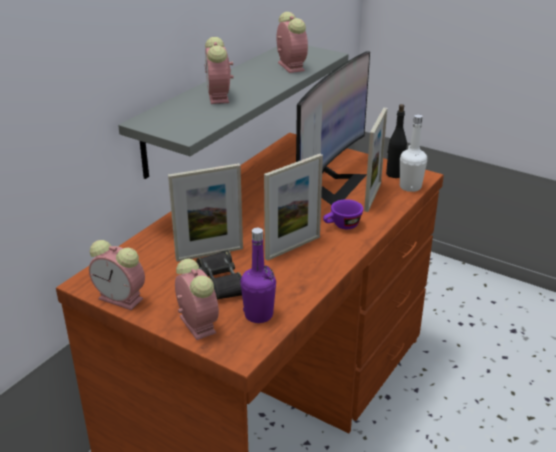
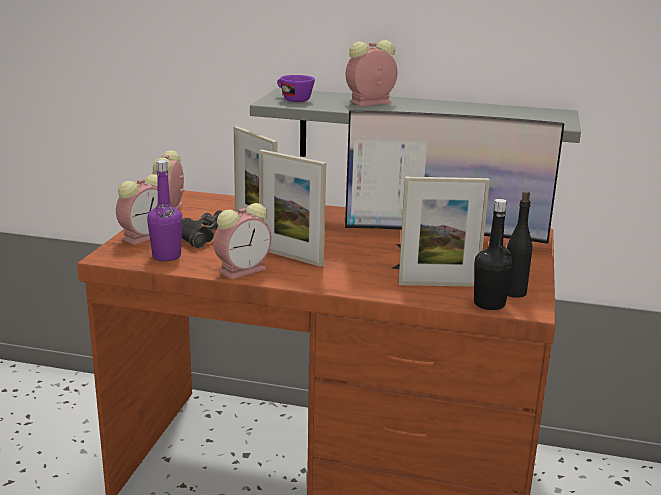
camera: 70 degrees right, 10 degrees down
alarm clock [277,12,308,73] -> alarm clock moved to [213,203,271,280]
purple cup [323,199,363,229] -> purple cup moved to [277,75,315,102]
white bottle [400,114,427,192] -> black bottle [474,199,514,310]

